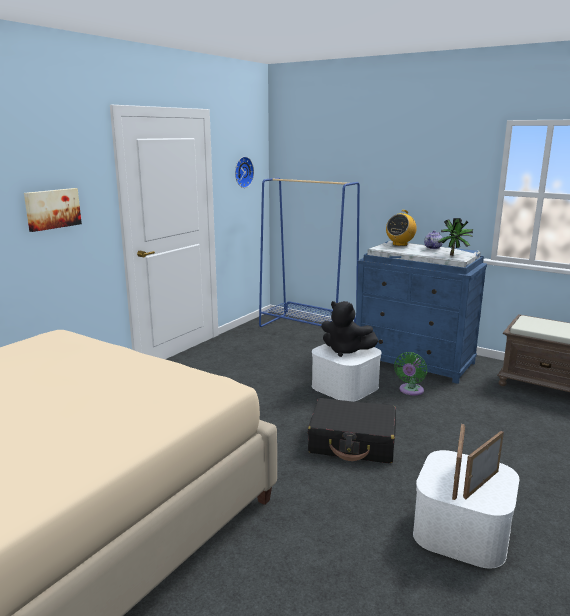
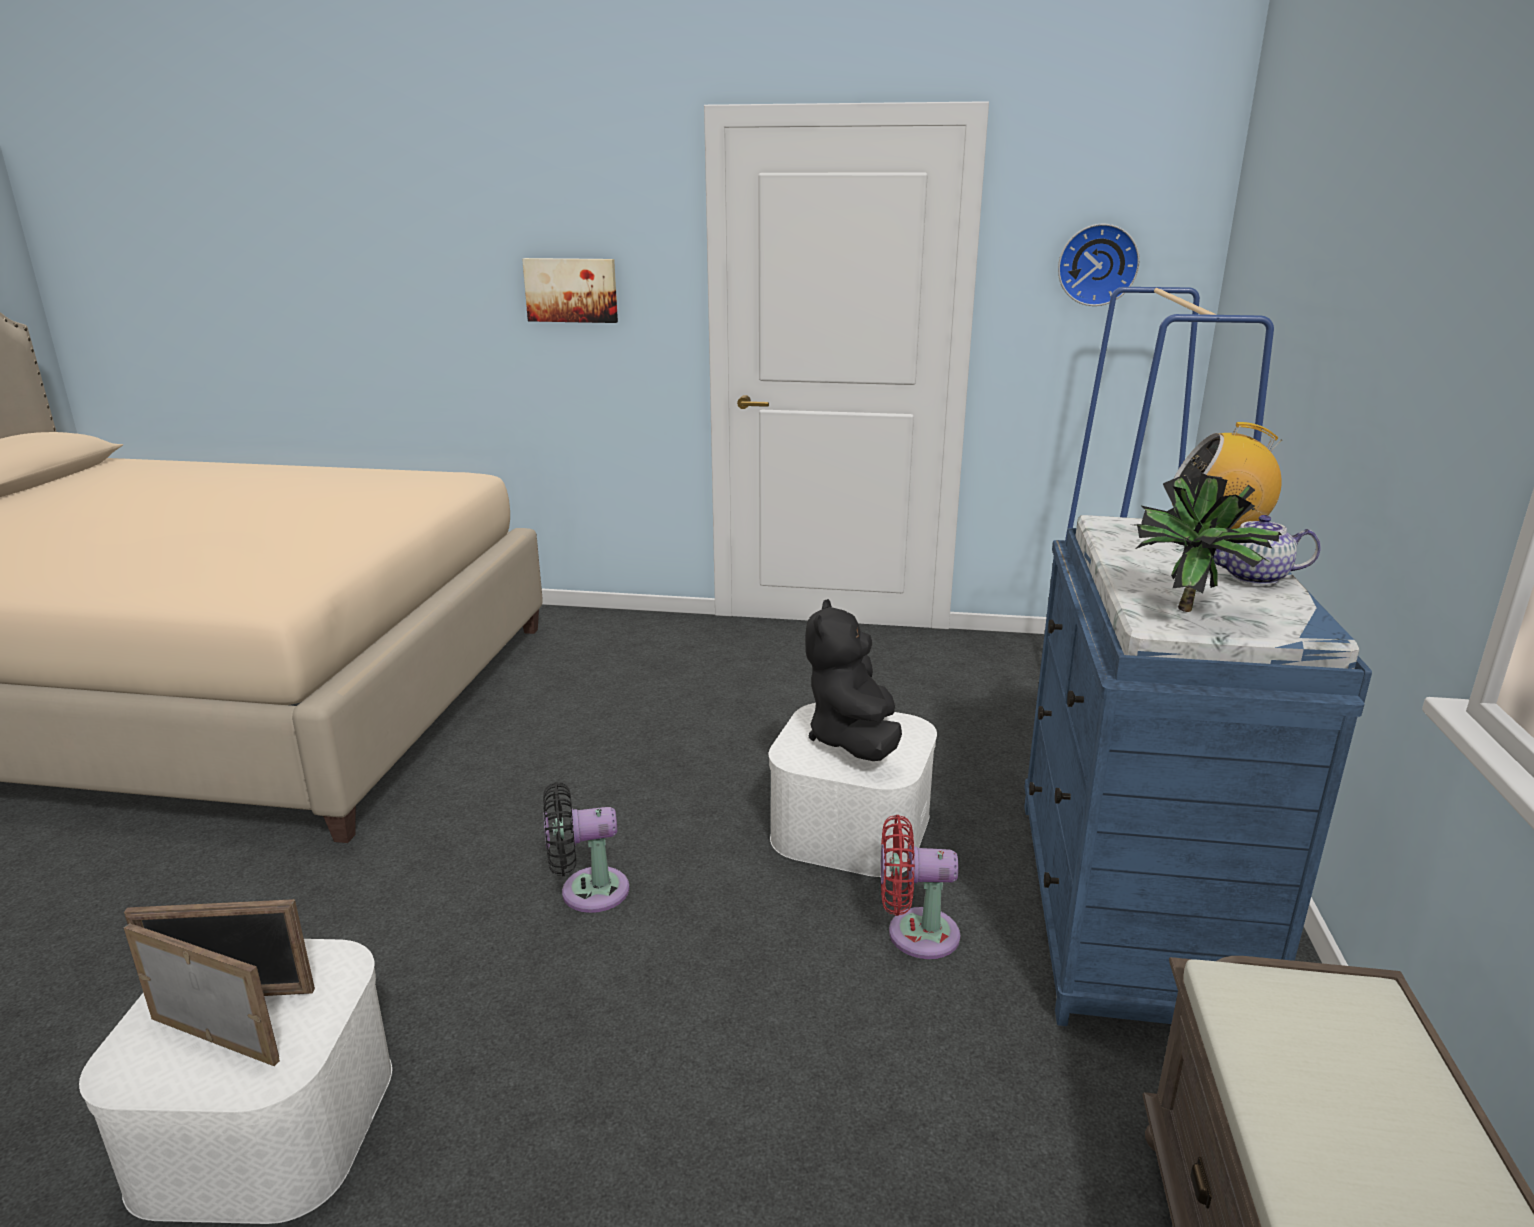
camera: 65 degrees right, 5 degrees up
black suitcase [308,398,396,463] -> black fan [543,782,629,913]
green fan [394,352,427,395] -> red fan [881,815,961,959]

